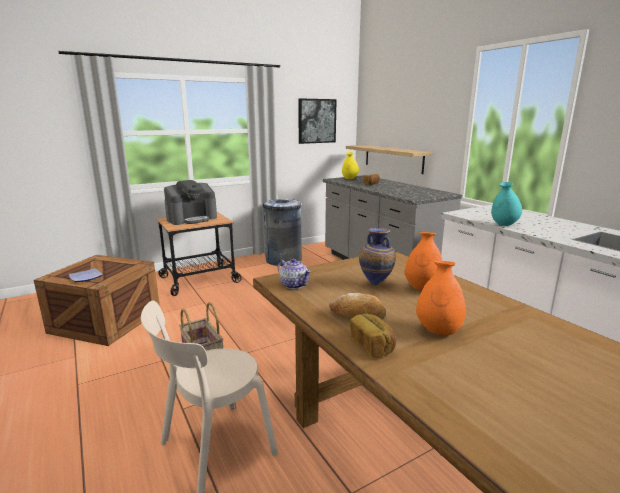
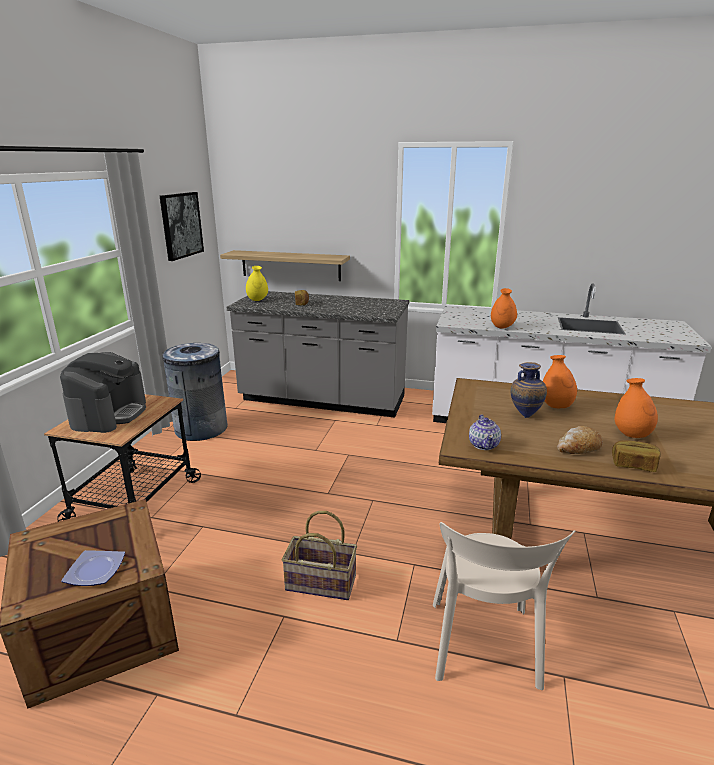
camera: 45 degrees left, 5 degrees up
teapot [277,258,311,289] -> teapot turned 90 degrees clockwise [469,414,501,450]
turquoise vase [491,182,522,226] -> orange vase [491,288,517,329]

